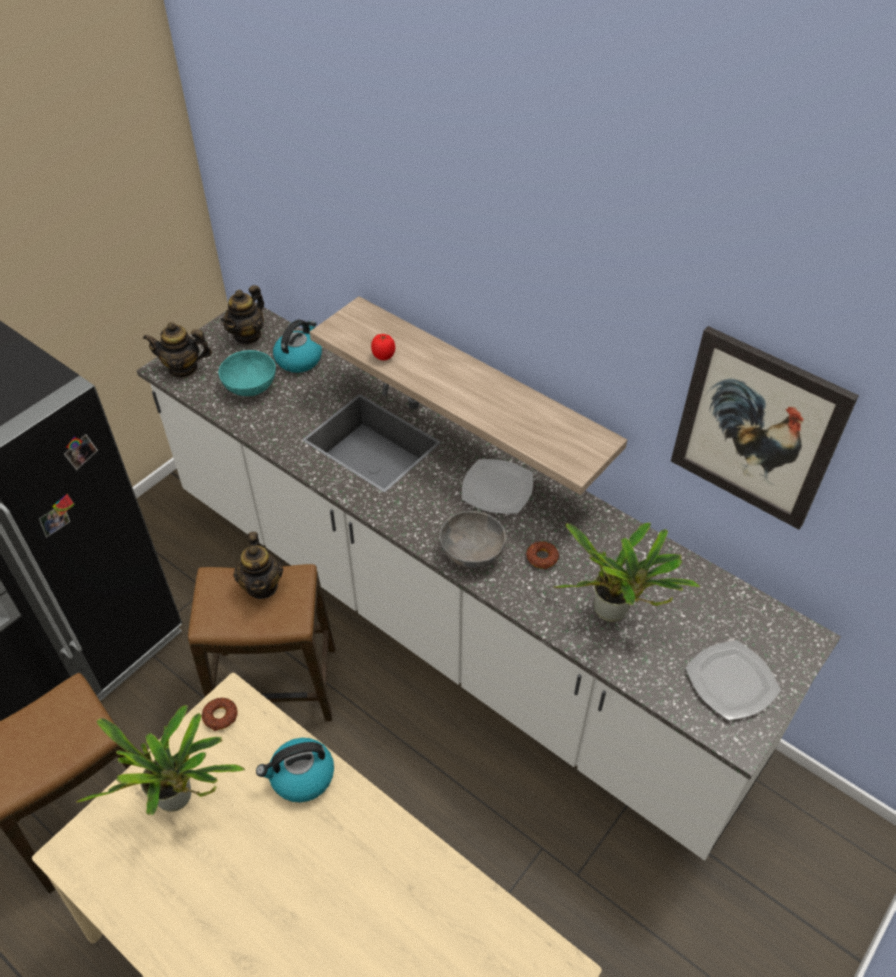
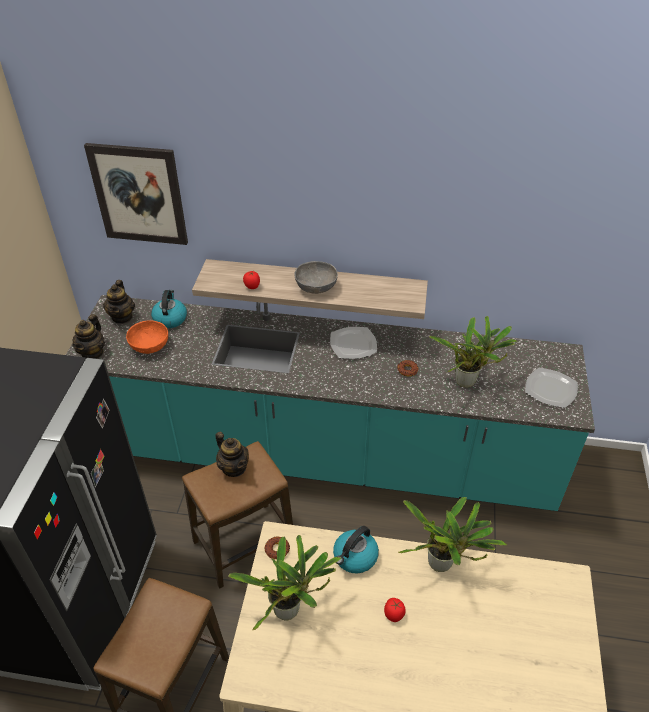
camera: 30 degrees left, 5 degrees down
white counter [136,302,841,861] -> turquoise counter [66,295,595,511]
teapot [143,322,212,378] -> teapot turned 45 degrees counterclockwise [72,314,105,359]
turquoise bowl [218,350,276,396] -> orange bowl [126,320,168,354]
grey bowl [440,511,506,568] -> grey bowl moved to [294,261,338,294]
picture [671,326,859,530] -> picture moved to [84,143,188,245]
none -> tomato [384,598,406,622]
none -> potted plant [398,497,507,572]

